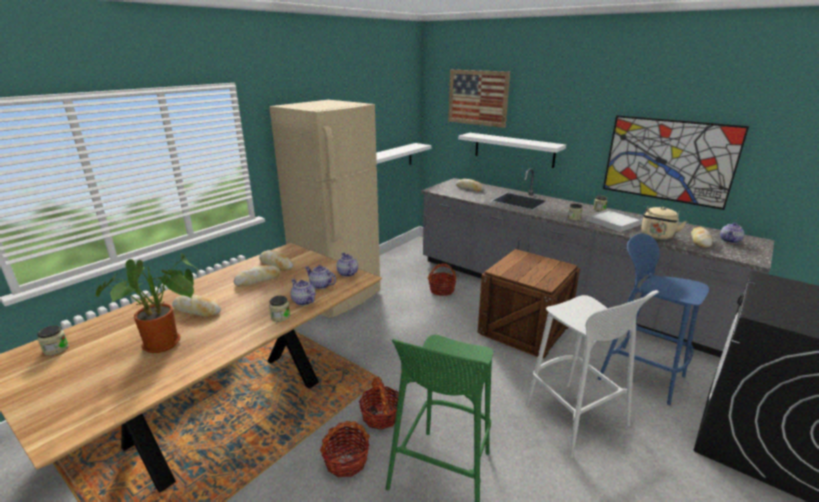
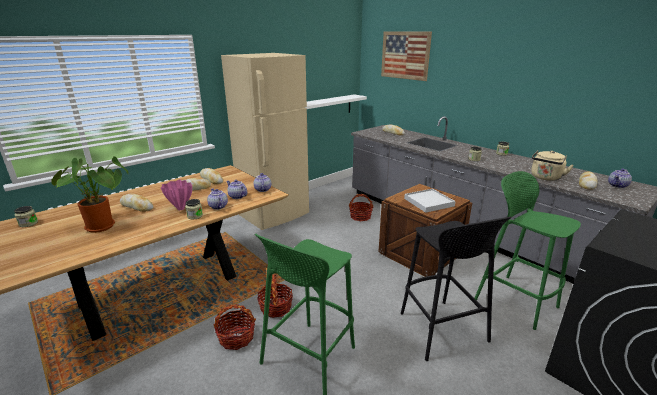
camera: 10 degrees right, 0 degrees up
white shelf [458,133,566,168] -> none
white stool [526,290,659,458] -> black stool [401,216,512,361]
white tray [587,209,643,232] -> white tray moved to [404,189,456,213]
blue stool [598,233,709,405] -> green stool [474,171,581,330]
picture [603,115,749,210] -> none
none -> pink vase [161,180,192,210]

